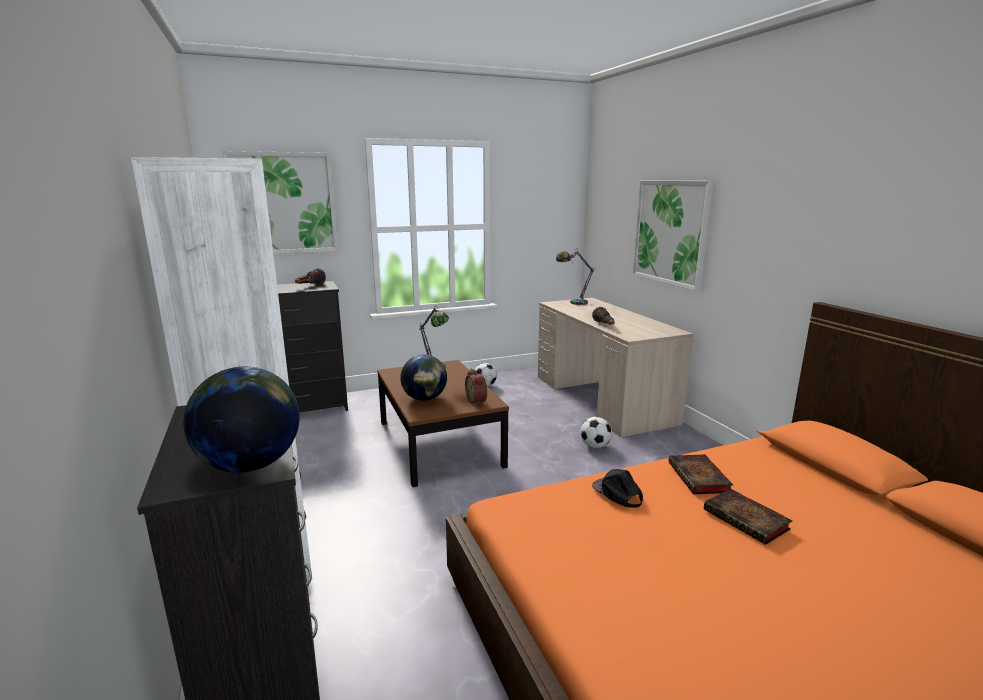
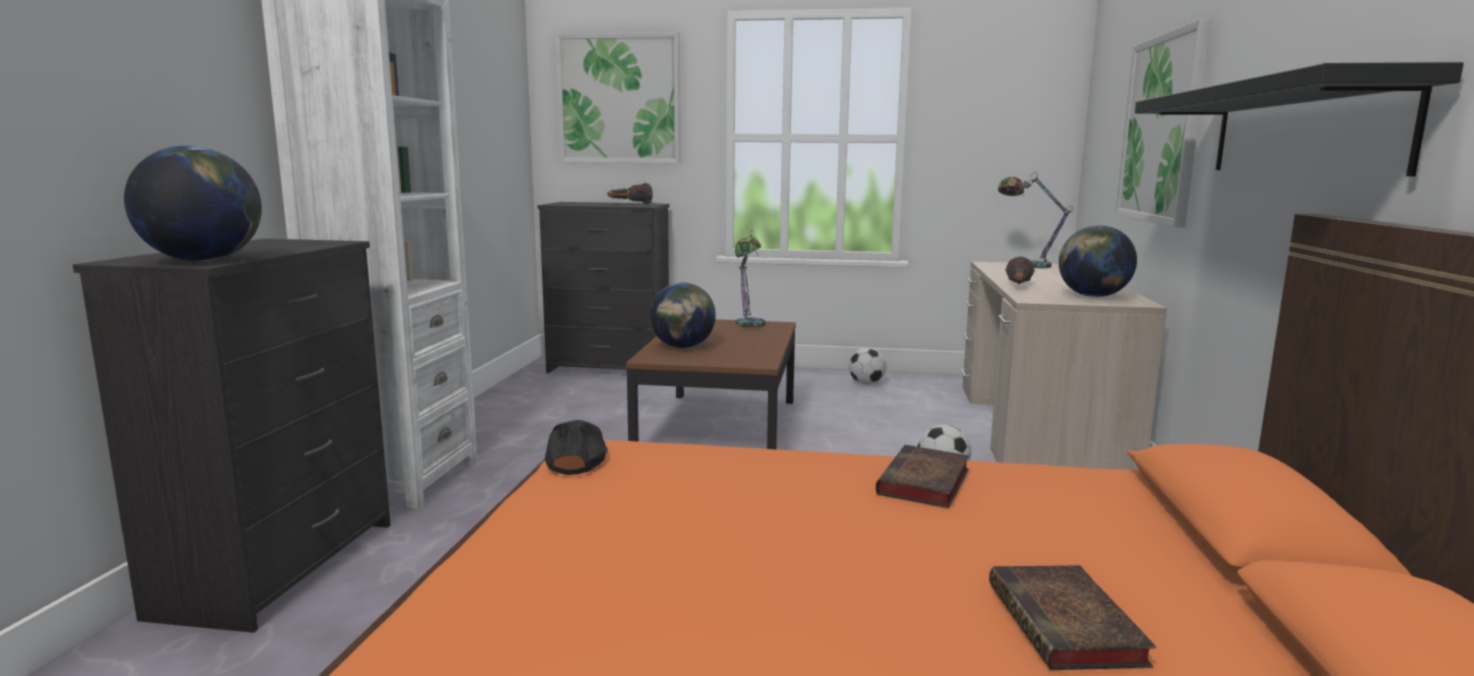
camera: 30 degrees right, 5 degrees down
alarm clock [465,369,487,406] -> none
black cap [592,469,643,508] -> black cap moved to [545,420,608,475]
book [704,489,793,545] -> book moved to [989,565,1156,670]
none -> globe [1059,225,1137,297]
none -> black shelf [1135,62,1464,176]

